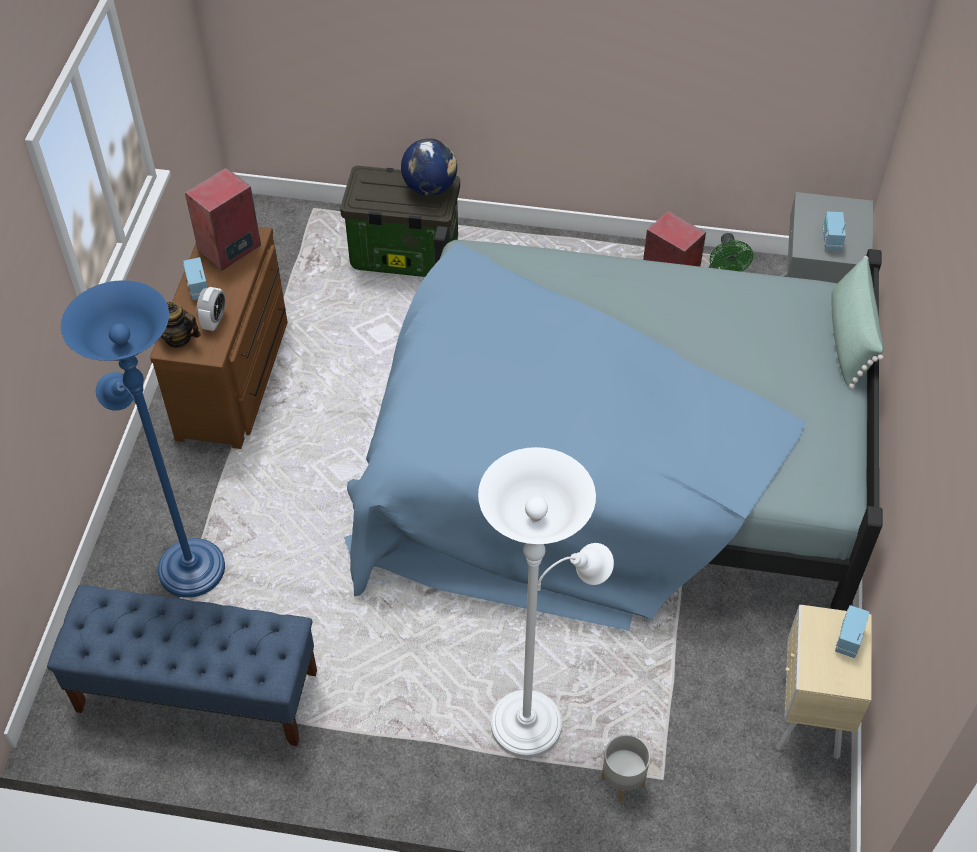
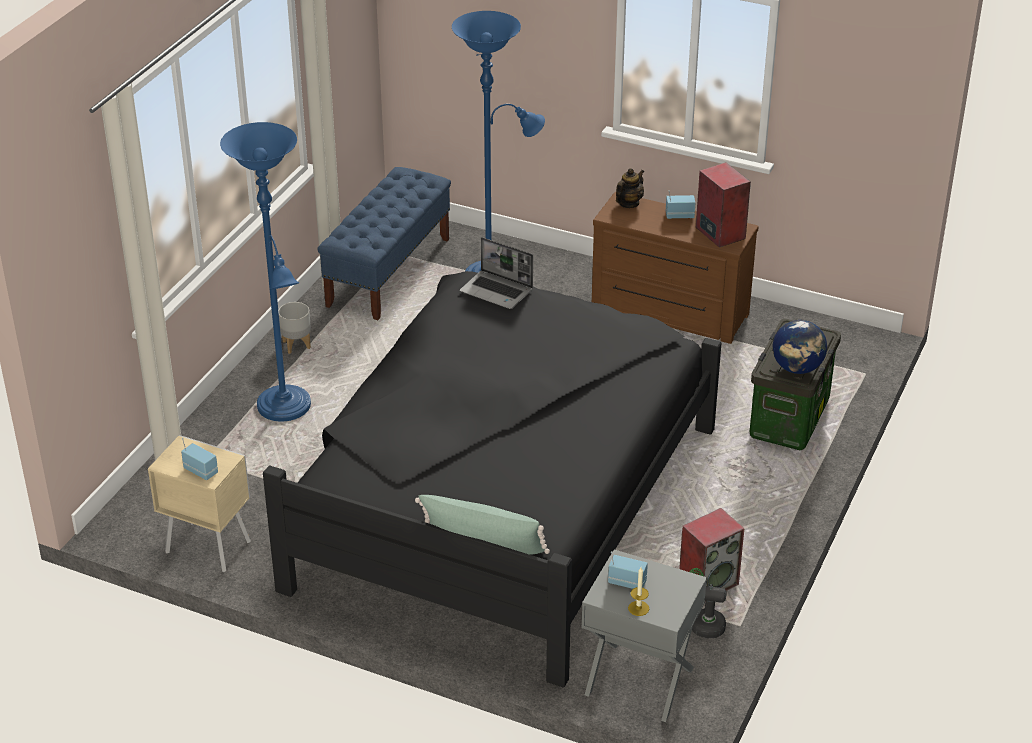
camera: 105 degrees right, 15 degrees down
alarm clock [196,287,225,331] -> none
blue bed [344,226,882,631] -> black bed [263,271,721,687]
white floor lamp [478,447,614,758] -> blue floor lamp [220,122,311,422]
grey planter [601,735,650,802] -> grey planter moved to [278,302,311,354]
none -> laptop [460,237,533,309]
none -> candle [628,567,649,616]

